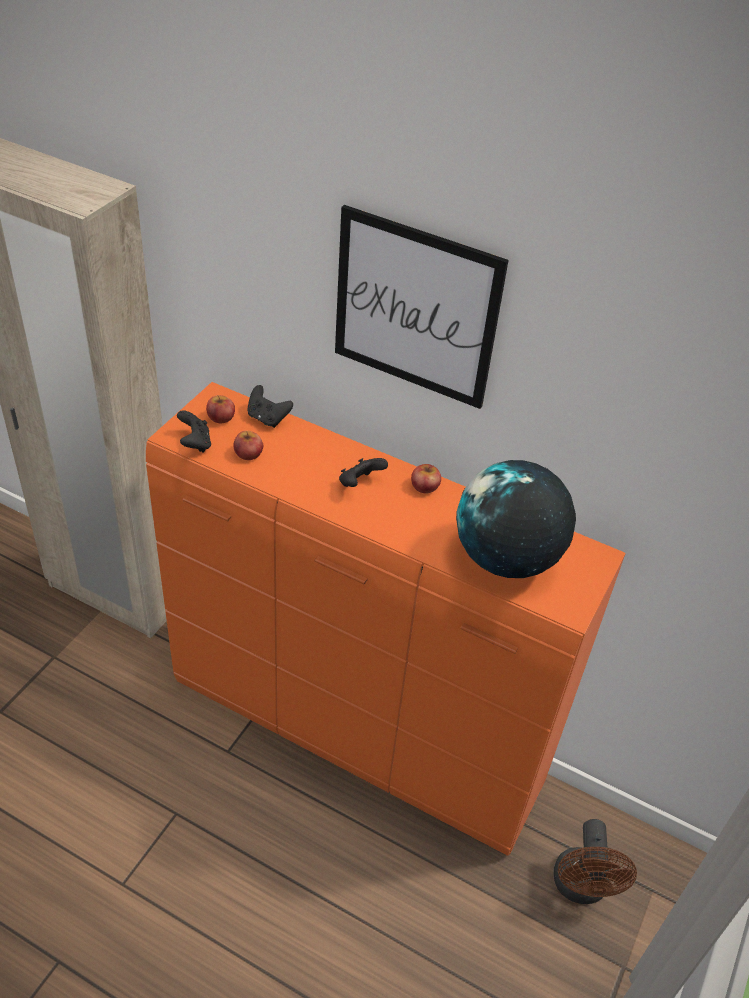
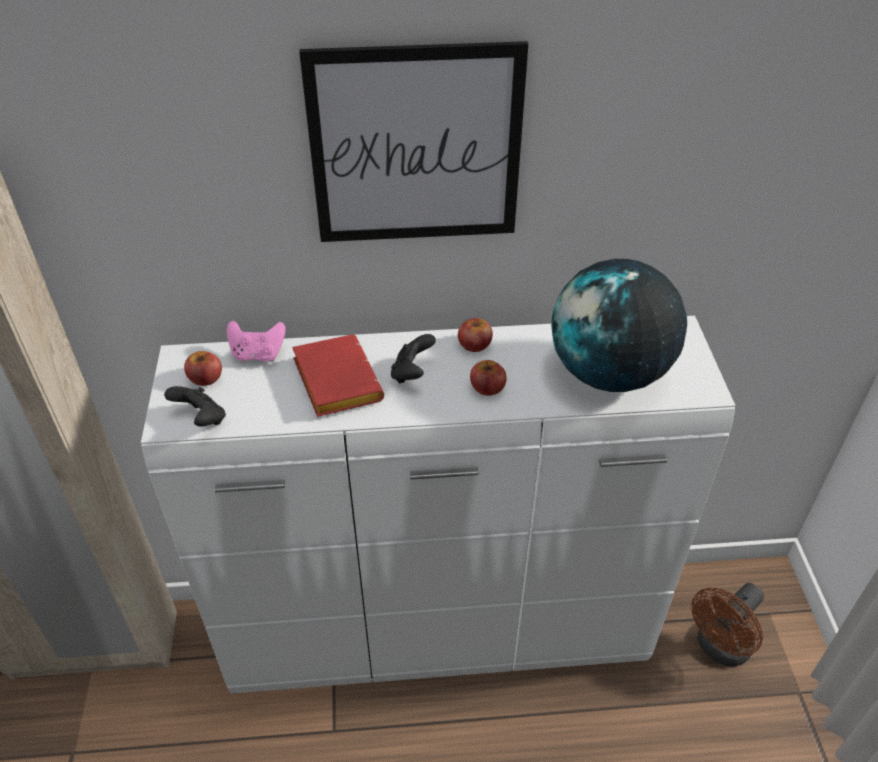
camera: 30 degrees left, 0 degrees up
orange dresser [146,382,626,856] -> white dresser [141,316,736,694]
apple [233,431,263,460] -> apple moved to [470,360,507,396]
black game controller [247,385,293,428] -> pink game controller [227,321,286,362]
brown fan [553,819,637,904] -> brown fan turned 75 degrees clockwise [691,583,764,667]
none -> red book [292,334,384,417]

